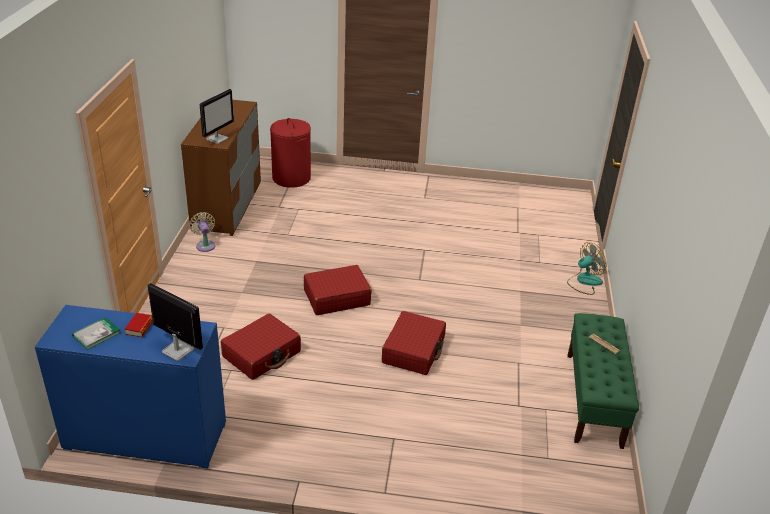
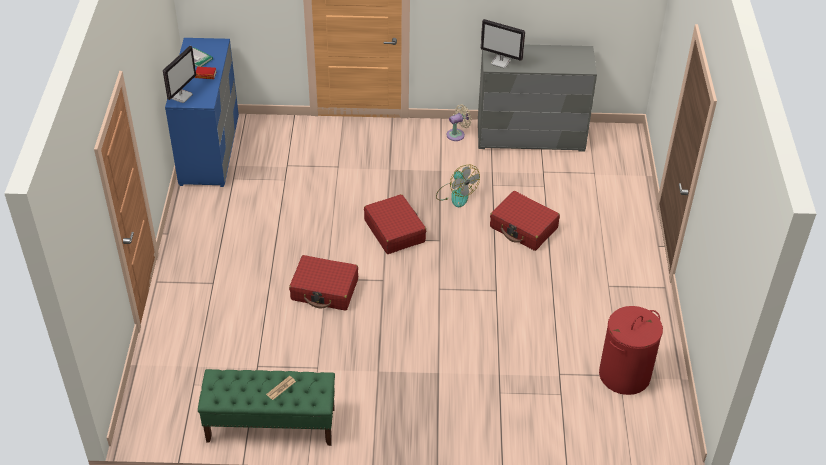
camera: 85 degrees right, 10 degrees up
brown dresser [181,100,261,236] -> grey dresser [478,44,597,152]
red suitcase [221,313,301,380] -> red suitcase moved to [490,191,560,251]
red laundry basket [270,118,311,188] -> red laundry basket moved to [599,306,663,395]
fan [567,242,606,295] -> fan moved to [436,165,480,207]

